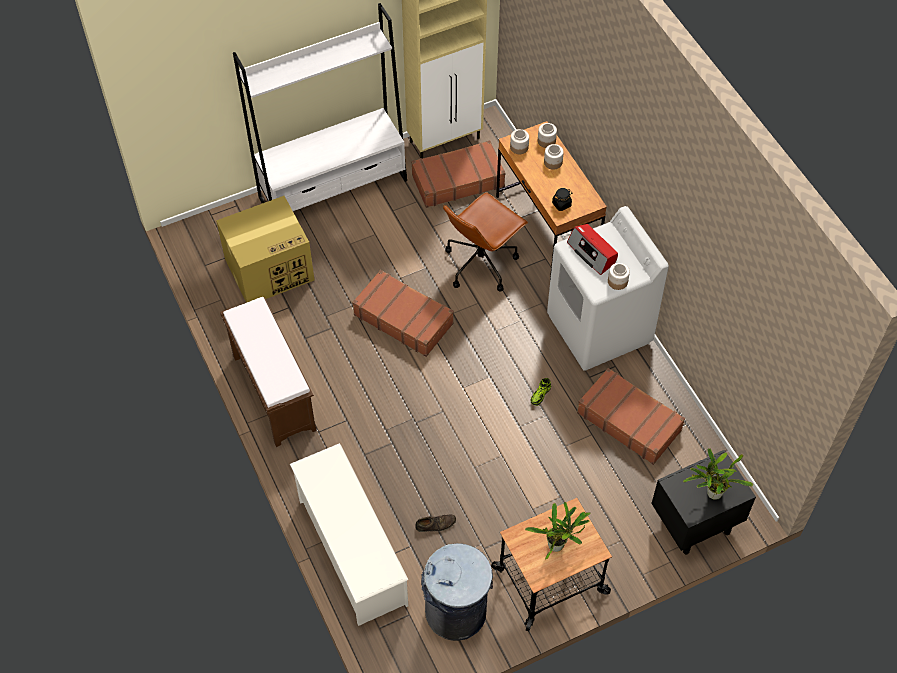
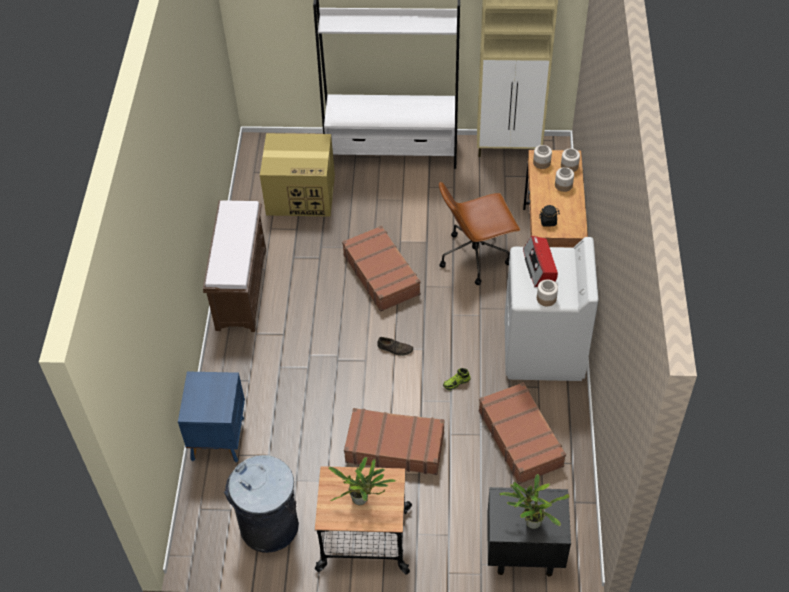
camera: 30 degrees right, 5 degrees down
white shoe rack [290,443,408,626] -> blue nightstand [178,371,245,462]
brown suitcase [412,140,506,208] -> brown suitcase moved to [344,408,445,475]
brown shoe [415,515,456,532] -> brown shoe moved to [377,337,413,356]

